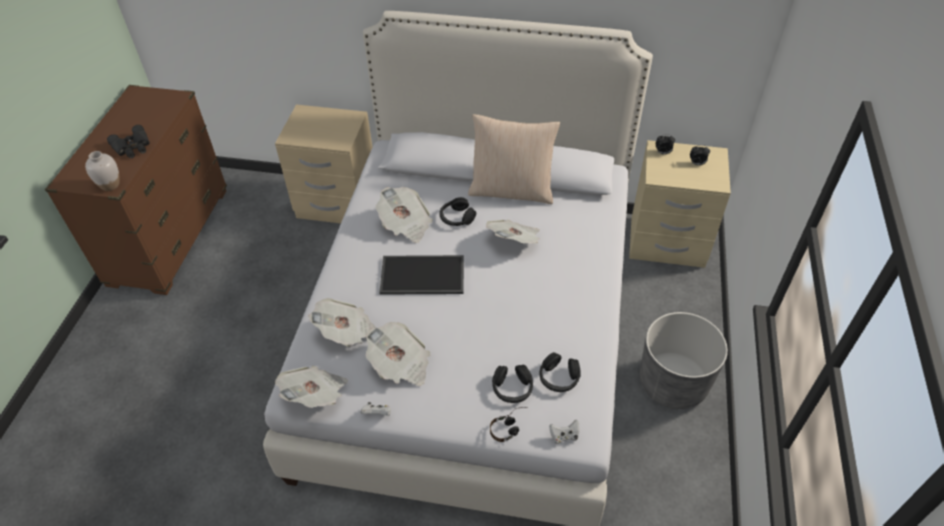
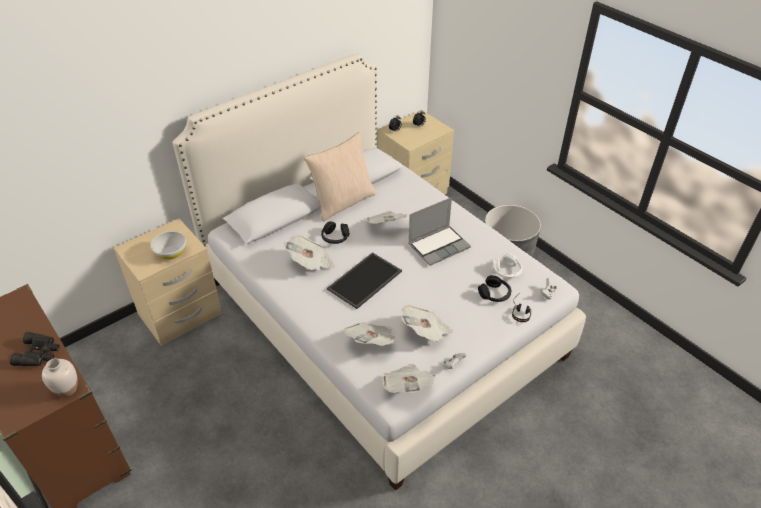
camera: 50 degrees left, 5 degrees down
black headphones [539,352,581,392] -> white headphones [492,253,523,279]
none -> white bowl [150,231,186,260]
none -> laptop [408,197,471,266]

